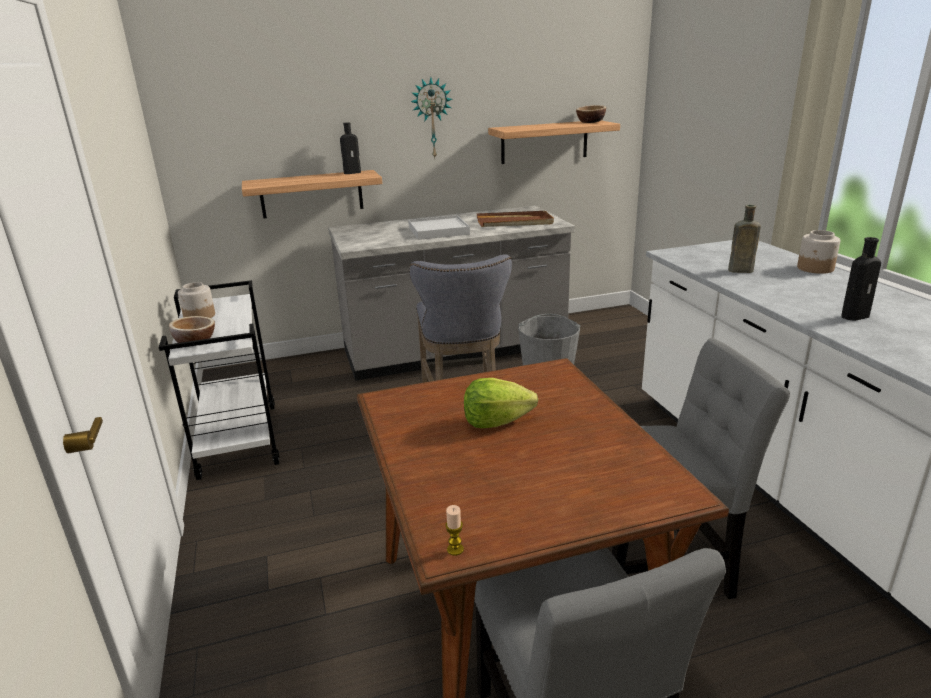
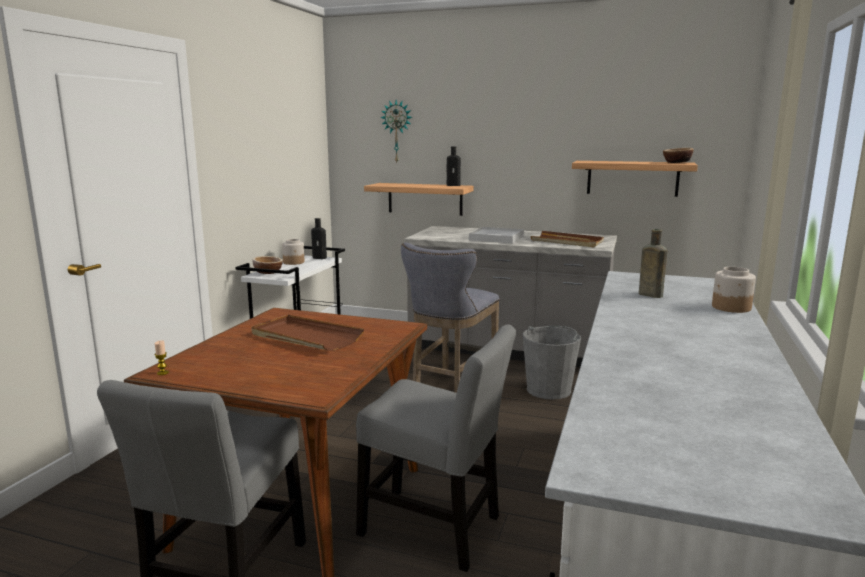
camera: 35 degrees right, 10 degrees down
wall clock [411,77,452,158] -> wall clock moved to [380,100,412,162]
lettuce [464,378,538,428] -> brown tray [252,315,364,351]
black bottle [841,237,881,321] -> black bottle moved to [311,218,327,259]

